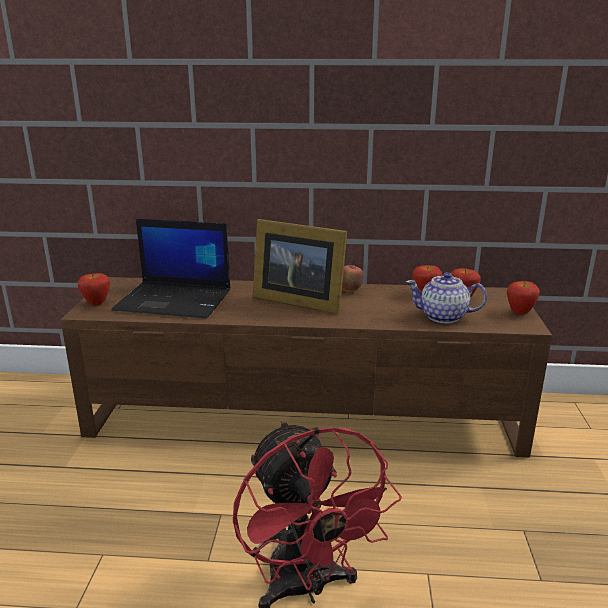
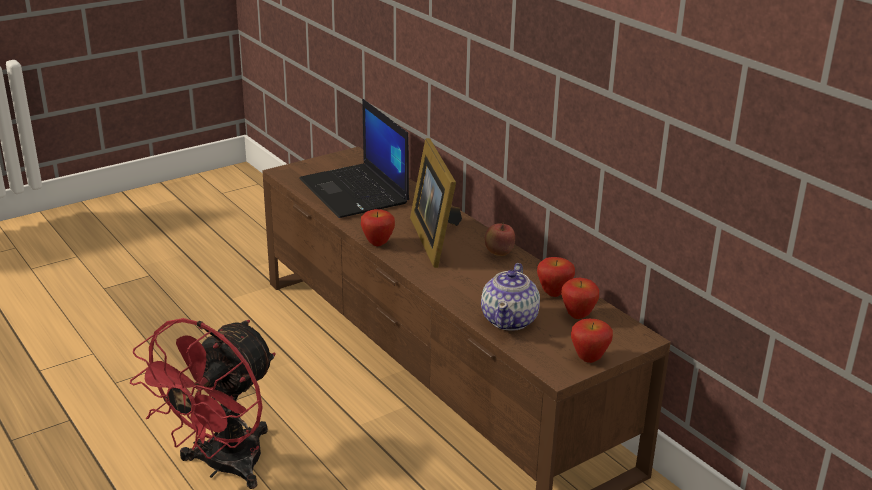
camera: 50 degrees right, 5 degrees up
apple [78,273,110,305] -> apple moved to [361,209,395,246]
teapot [406,272,487,323] -> teapot turned 135 degrees counterclockwise [481,263,540,331]

